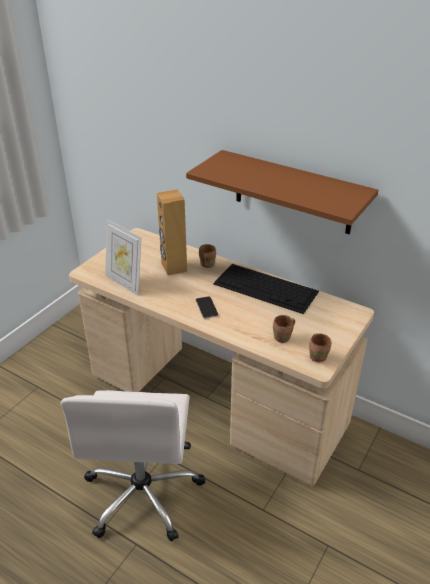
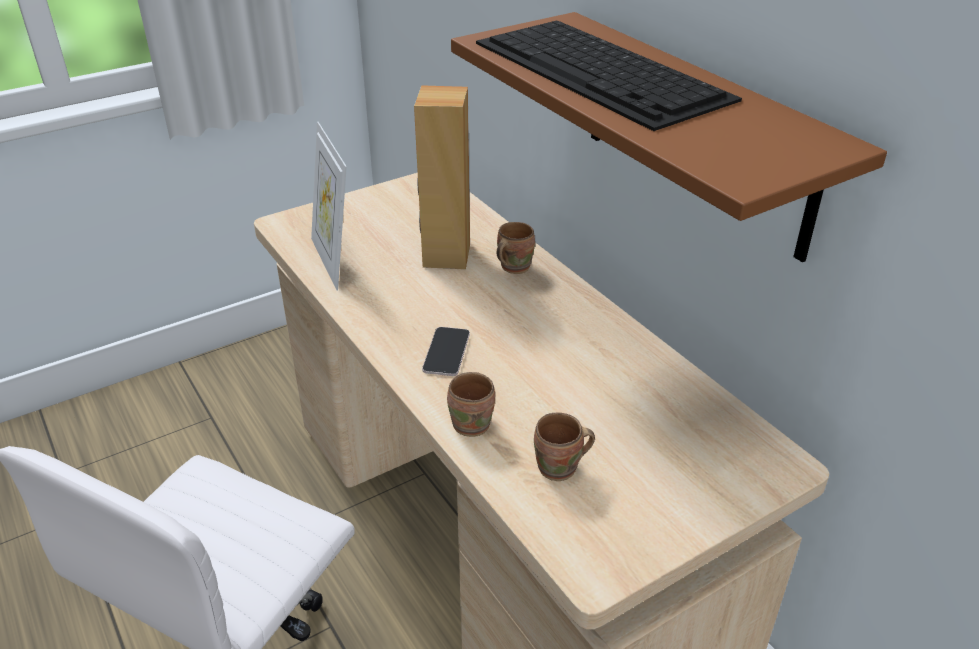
camera: 25 degrees right, 0 degrees up
keyboard [213,264,319,314] -> keyboard moved to [476,20,742,131]
brown mug [309,334,331,362] -> brown mug moved to [447,372,495,437]

